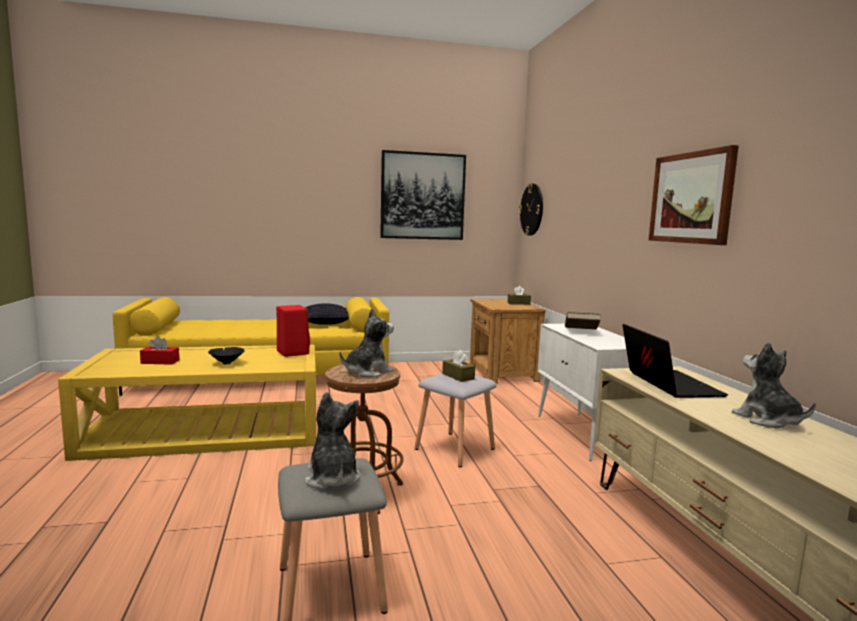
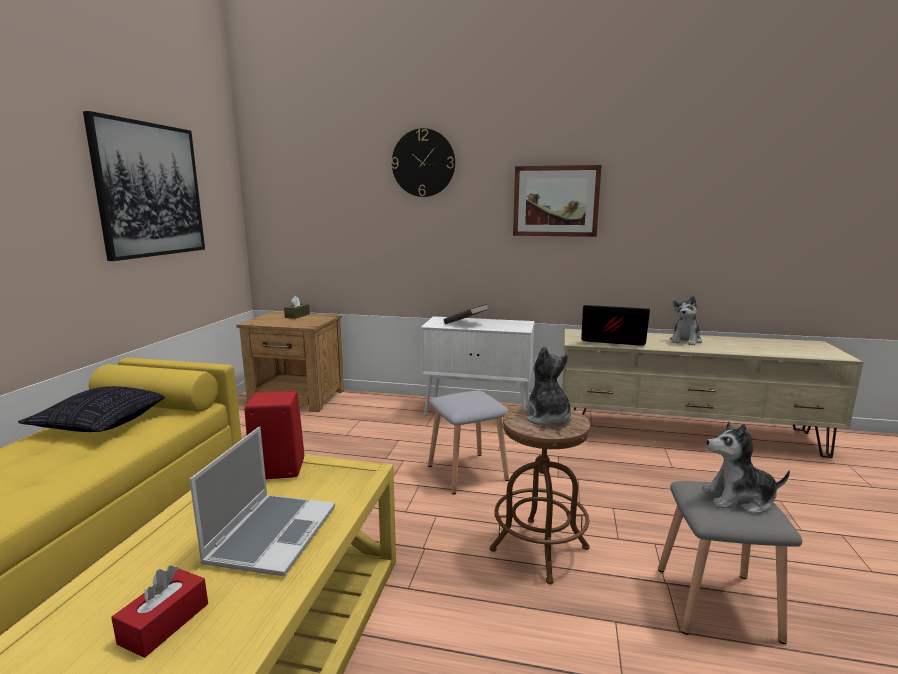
camera: 65 degrees left, 5 degrees up
black bowl [208,347,245,365] -> laptop [189,427,335,577]
brown tissue box [442,350,475,382] -> none
wall clock [519,184,543,236] -> wall clock moved to [392,128,455,197]
plush toy [732,342,816,429] -> plush toy turned 60 degrees counterclockwise [670,296,702,346]

